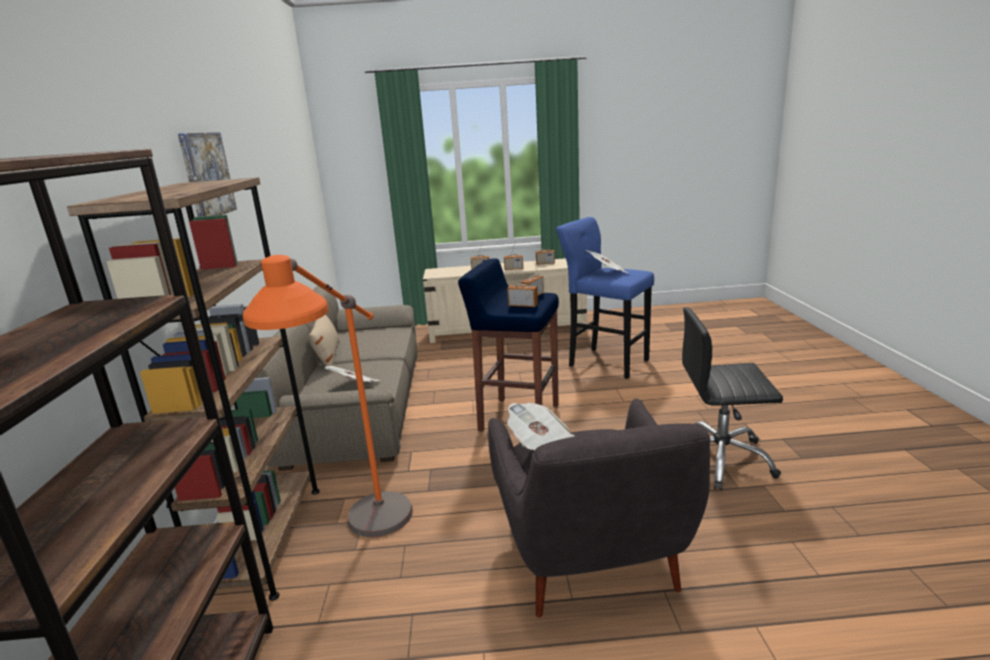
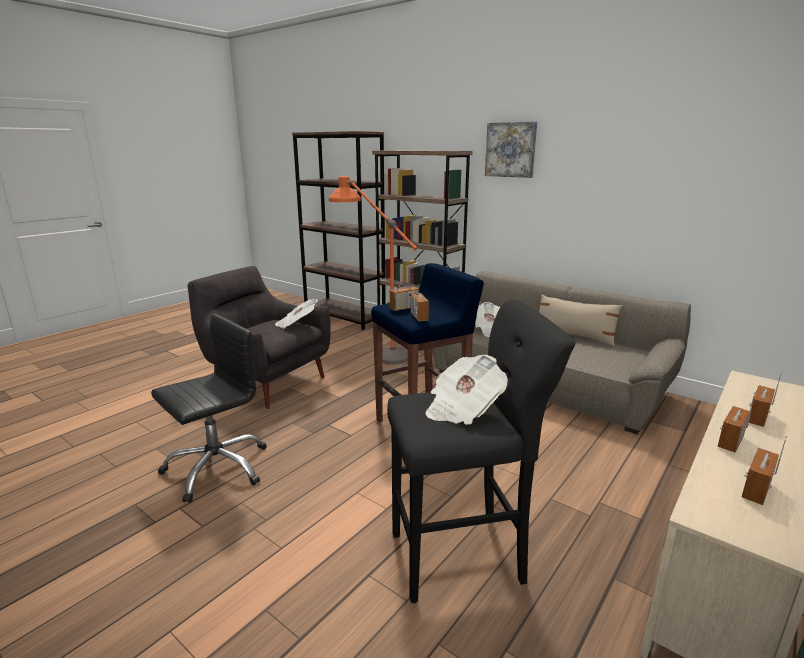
camera: 130 degrees right, 0 degrees up
blue stool [556,217,654,379] -> black stool [387,300,575,604]

